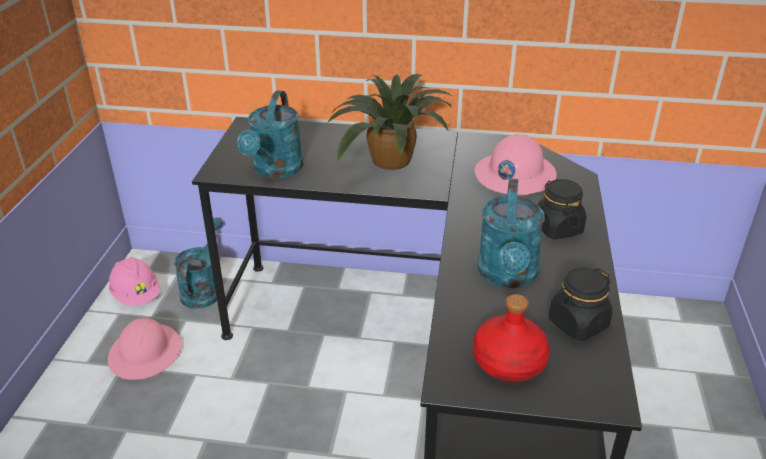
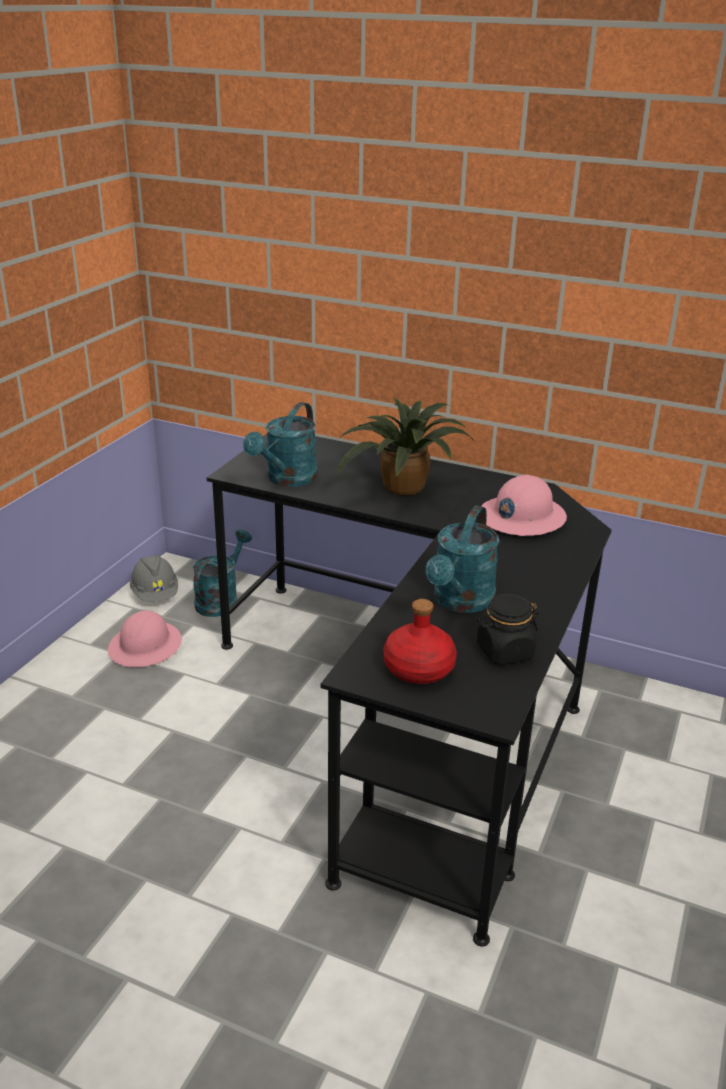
camera: 15 degrees right, 5 degrees down
pink hard hat [109,257,160,306] -> grey hard hat [130,555,178,602]
black jar [537,179,586,239] -> none

